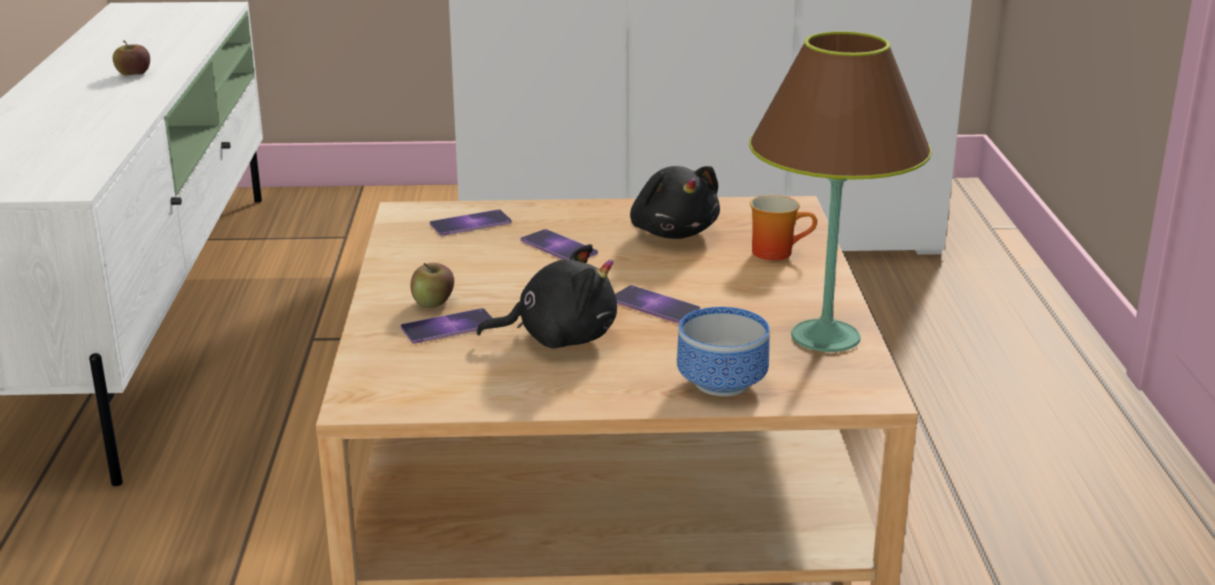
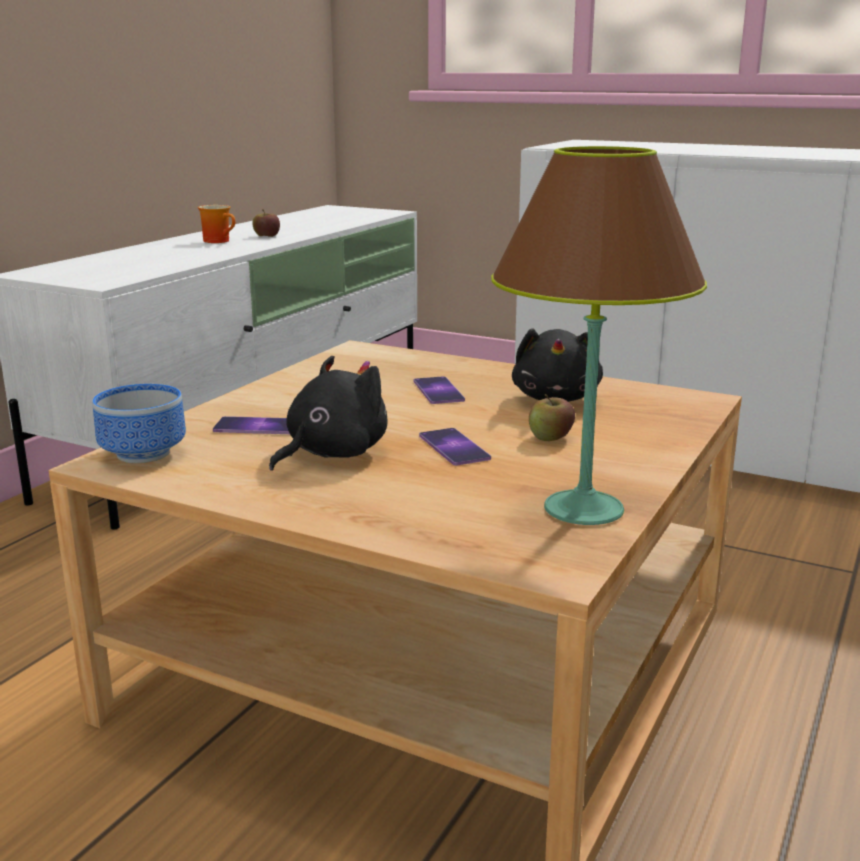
camera: 30 degrees right, 5 degrees down
apple [411,263,454,308] -> apple moved to [529,394,575,441]
phone [430,209,512,236] -> none
black plush toy [476,244,617,349] -> black plush toy turned 75 degrees counterclockwise [269,356,388,471]
bowl [677,307,770,397] -> bowl moved to [92,384,186,463]
mug [750,195,817,260] -> mug moved to [198,205,235,243]

